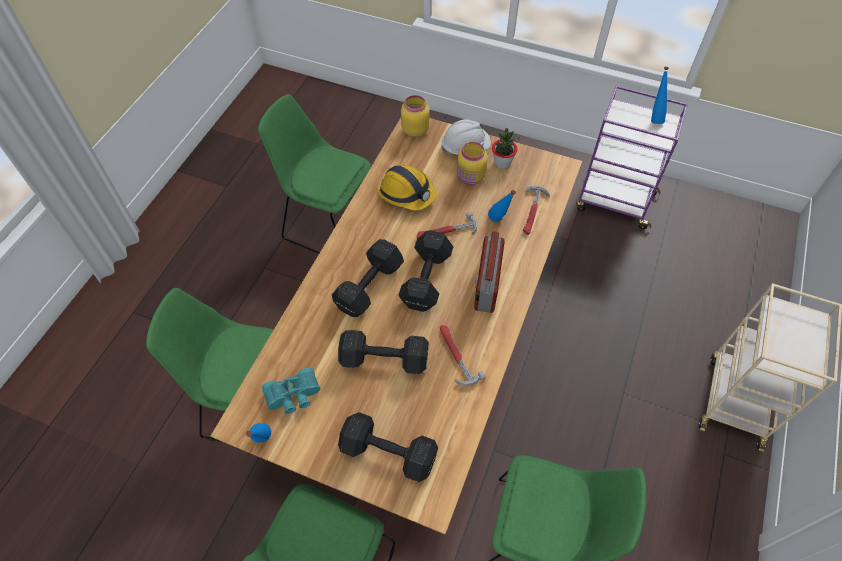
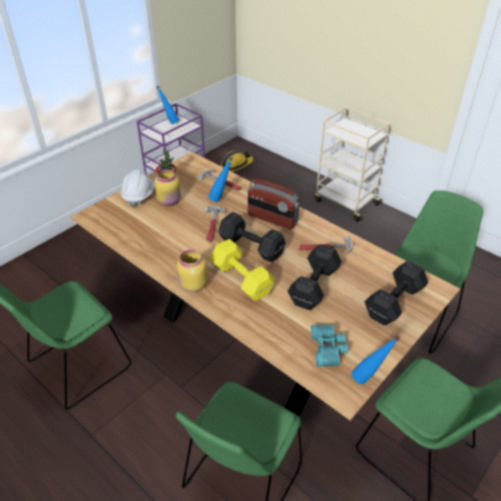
camera: 70 degrees left, 15 degrees down
black dumbbell [332,239,404,317] -> yellow dumbbell [210,239,274,301]
hard hat [378,165,437,210] -> hard hat moved to [221,150,253,172]
yellow jar [401,95,429,137] -> yellow jar moved to [177,250,208,292]

